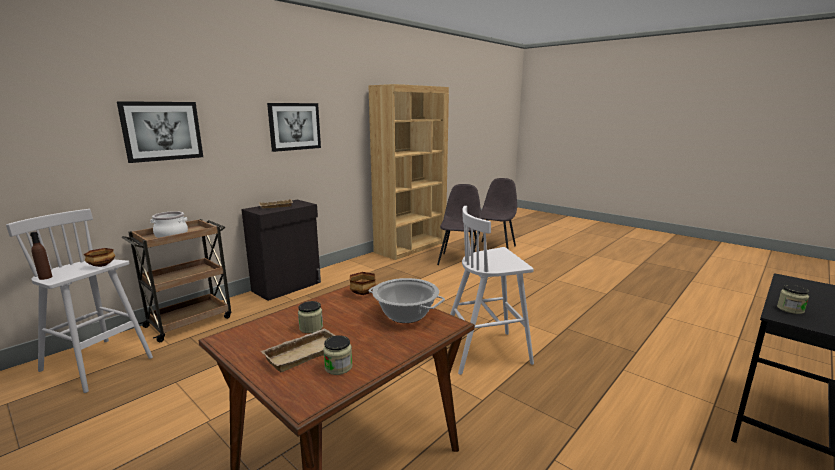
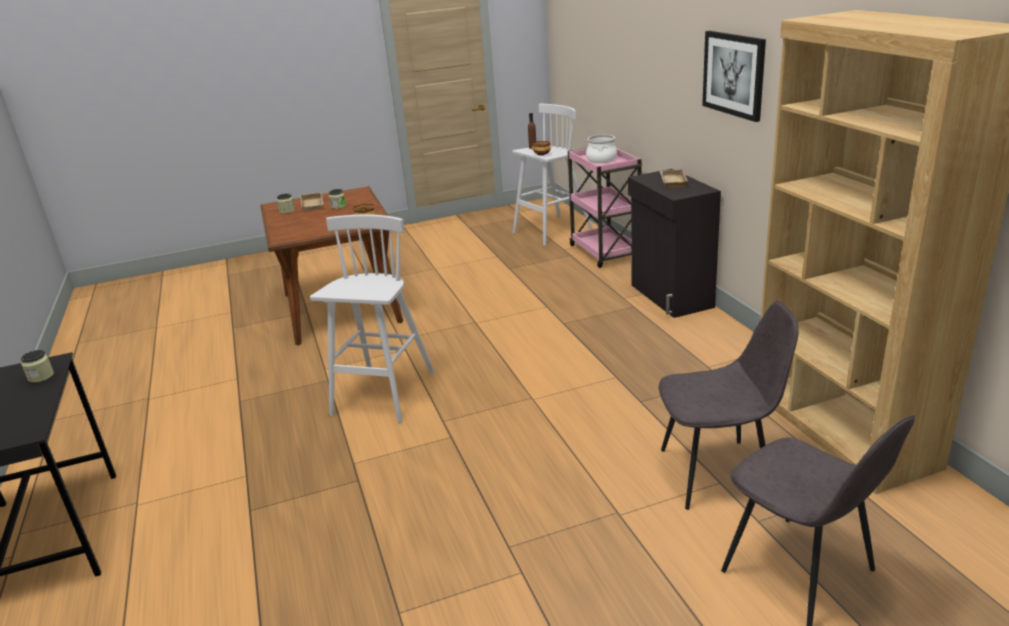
camera: 120 degrees right, 10 degrees up
picture [117,101,203,163] -> none
brown cart [122,219,231,342] -> pink cart [568,148,642,268]
cooking pot [369,278,445,323] -> none
grey chair [437,184,481,265] -> grey chair turned 45 degrees counterclockwise [659,301,799,510]

